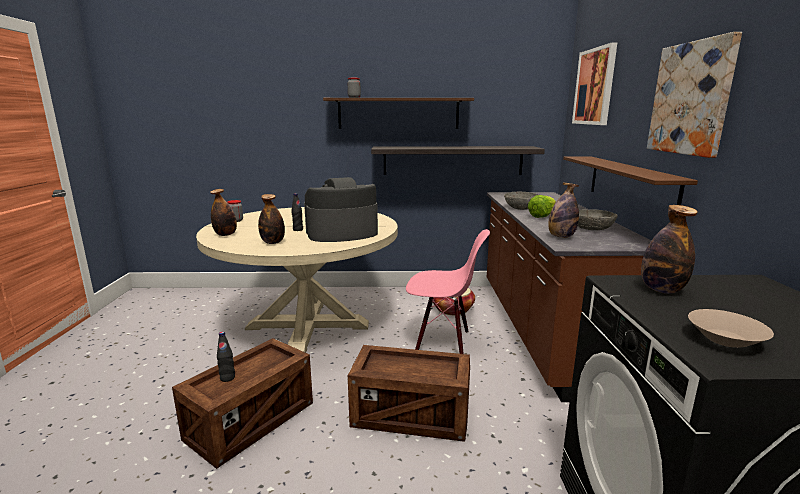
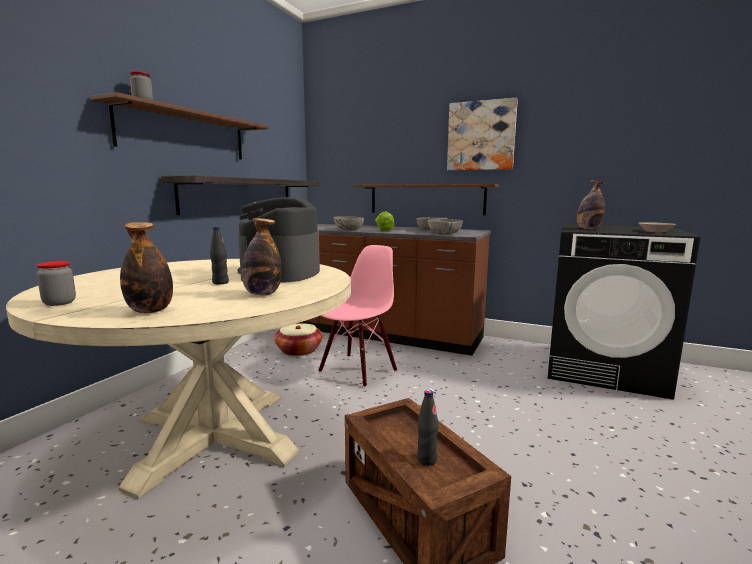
camera: 65 degrees left, 5 degrees down
crate [348,345,470,442] -> none
bottle [548,183,579,238] -> grey bowl [427,219,463,235]
picture [572,43,617,125] -> none

